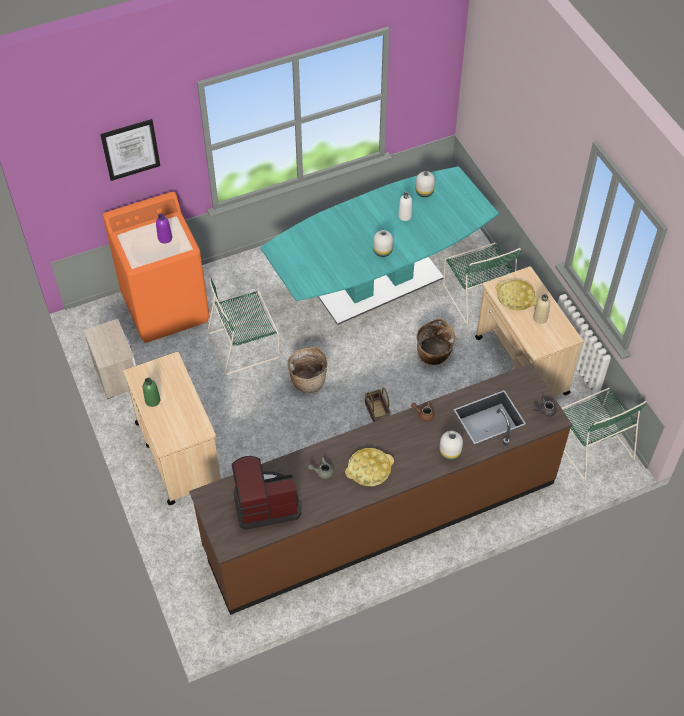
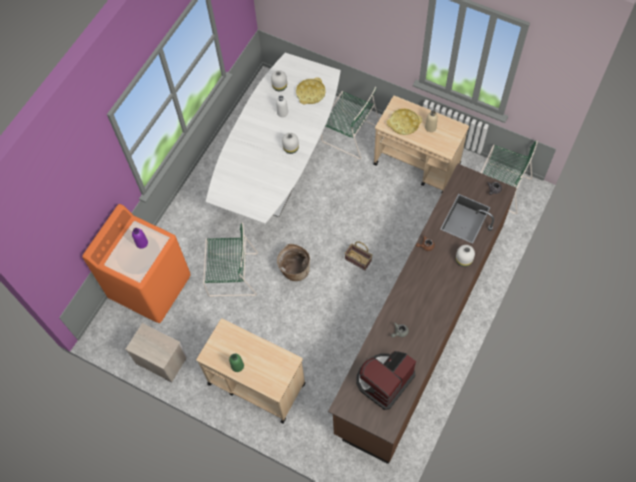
camera: 35 degrees left, 10 degrees up
picture [100,119,160,181] -> none
green chair [207,278,280,375] -> green chair turned 120 degrees counterclockwise [203,222,258,297]
turquoise dining table [260,166,499,325] -> white dining table [206,53,341,224]
yellow tray [345,448,394,486] -> yellow tray moved to [296,78,326,105]
basket [416,319,456,365] -> none

